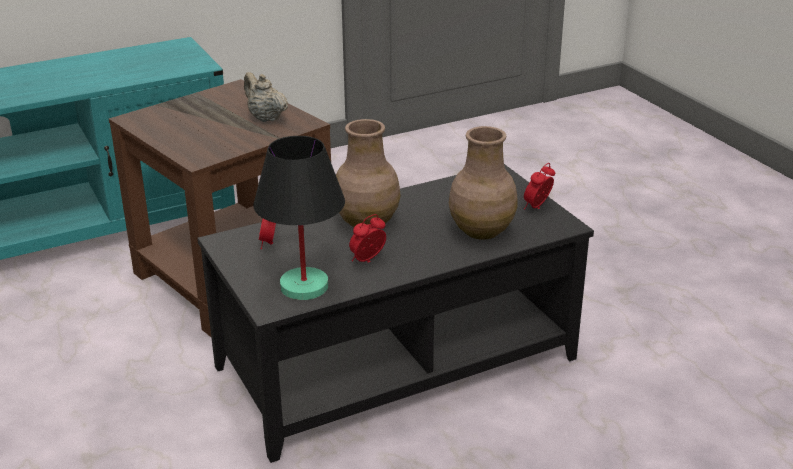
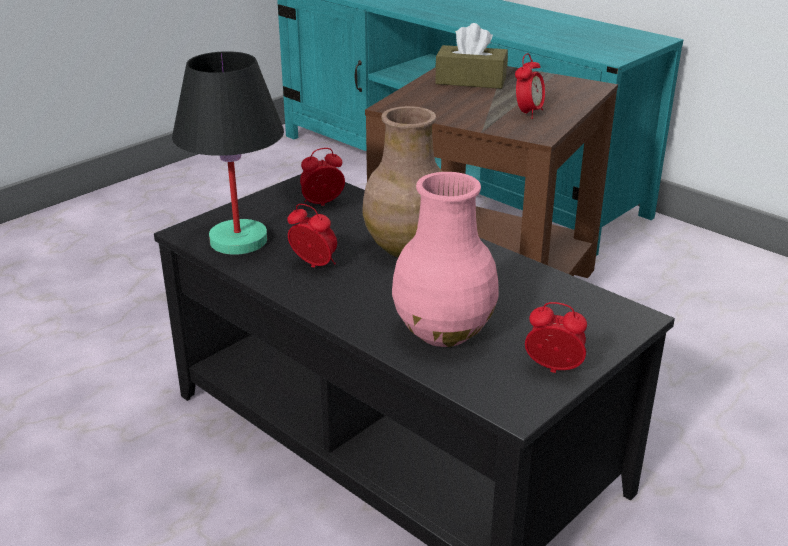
camera: 70 degrees right, 0 degrees up
beige teapot [244,72,288,122] -> alarm clock [515,53,545,119]
brown vase [449,126,518,240] -> pink vase [392,172,499,347]
none -> brown tissue box [435,23,508,89]

